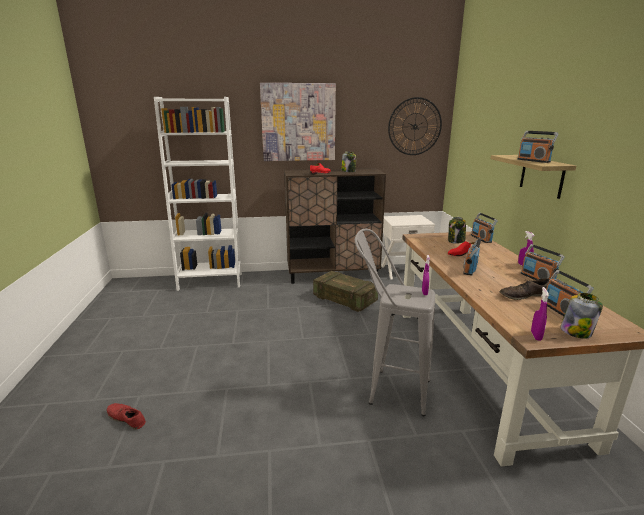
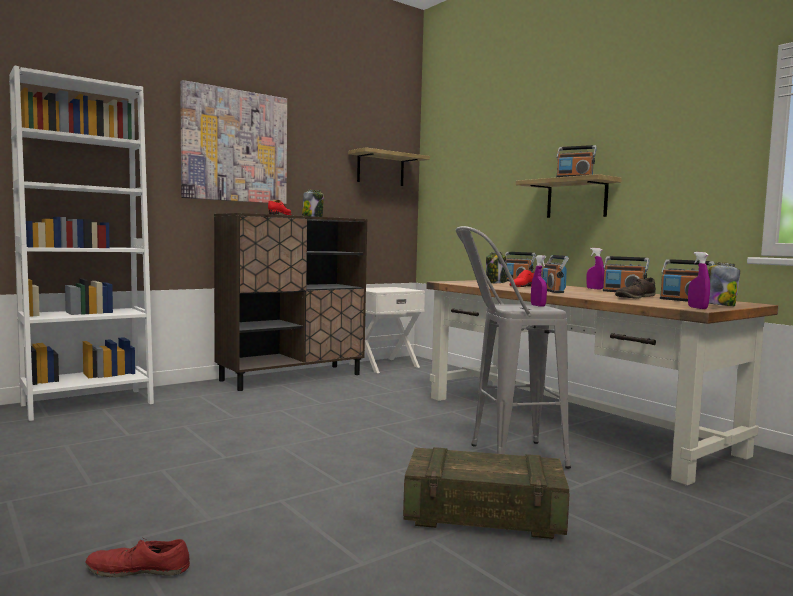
camera: 30 degrees left, 15 degrees down
crate [313,271,378,312] -> crate moved to [403,447,570,539]
wall clock [388,97,442,155] -> shelf [348,147,430,186]

